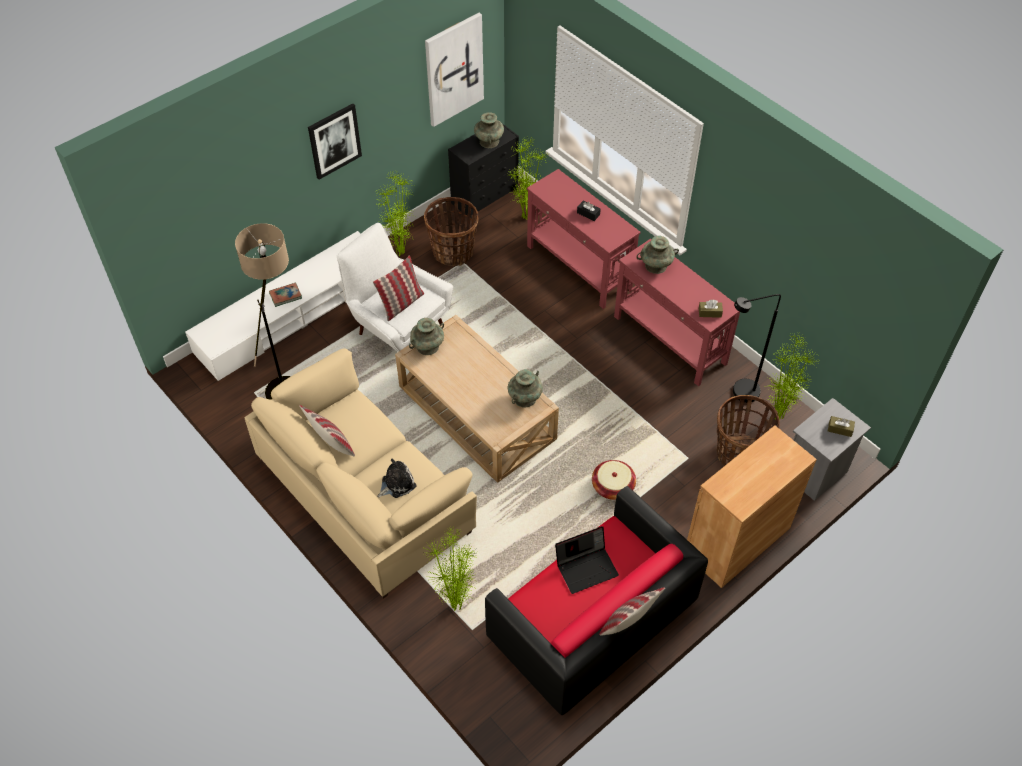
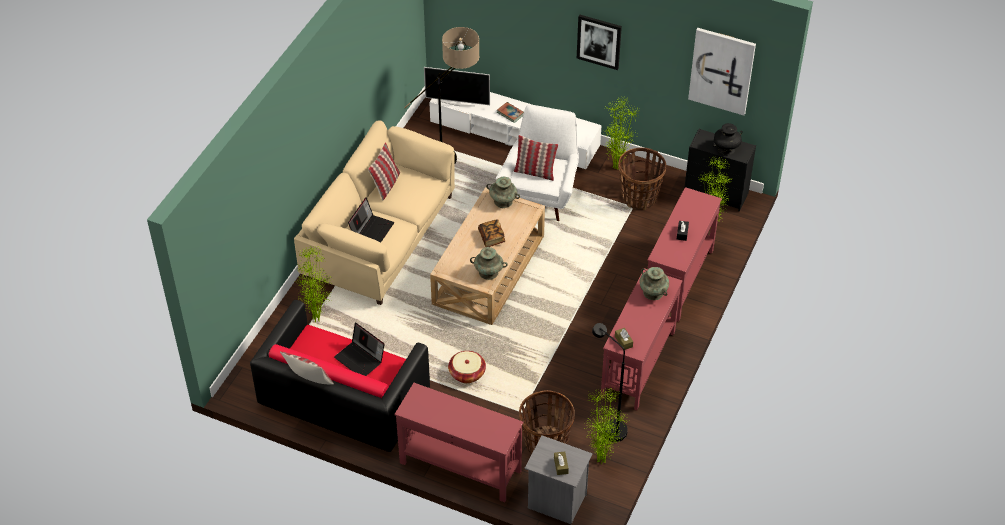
camera: 65 degrees right, 5 degrees down
plush toy [378,459,416,498] -> laptop [348,197,394,243]
turquoise vase [474,112,504,148] -> black vase [713,123,743,155]
brown cabinet [687,425,817,588] -> red console table [394,383,523,502]
none -> television [424,67,490,106]
none -> book [478,219,505,247]

